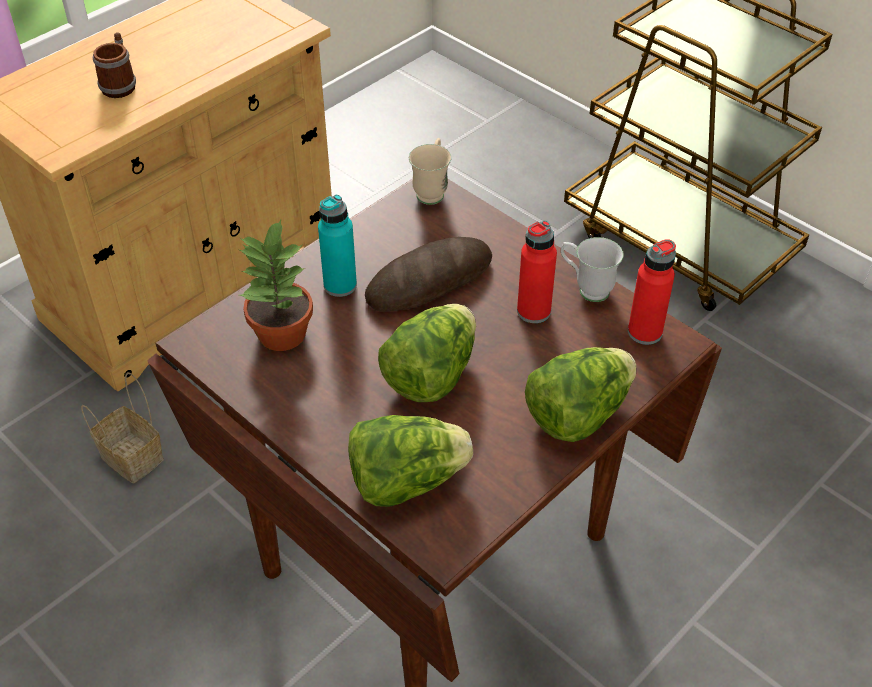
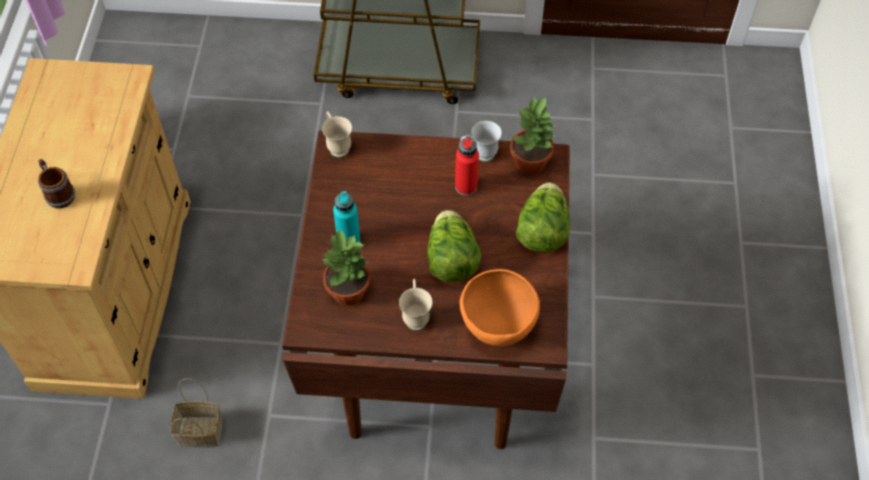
camera: 40 degrees left, 10 degrees up
lettuce [348,415,473,507] -> orange bowl [460,269,540,346]
bread [365,237,492,312] -> none
red bottle [628,239,676,345] -> potted plant [510,96,556,174]
none -> beige mug [399,279,433,331]

